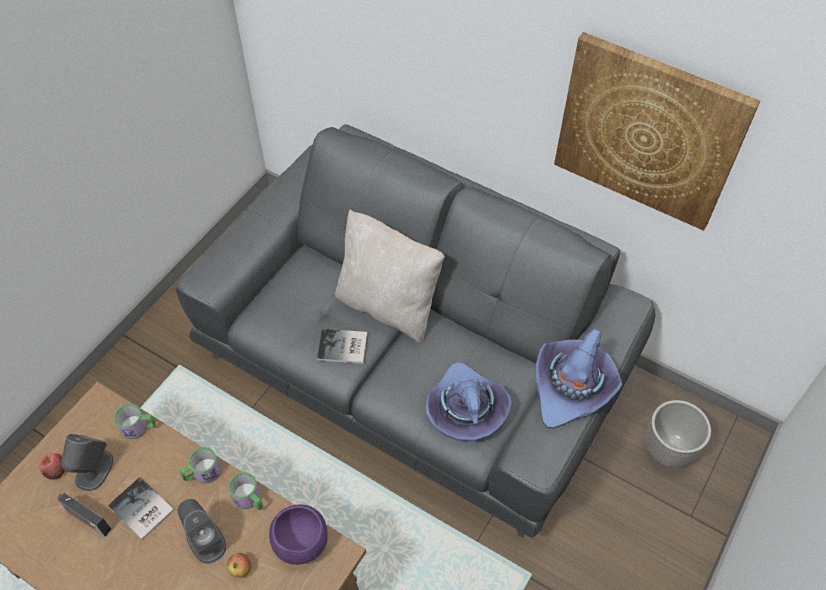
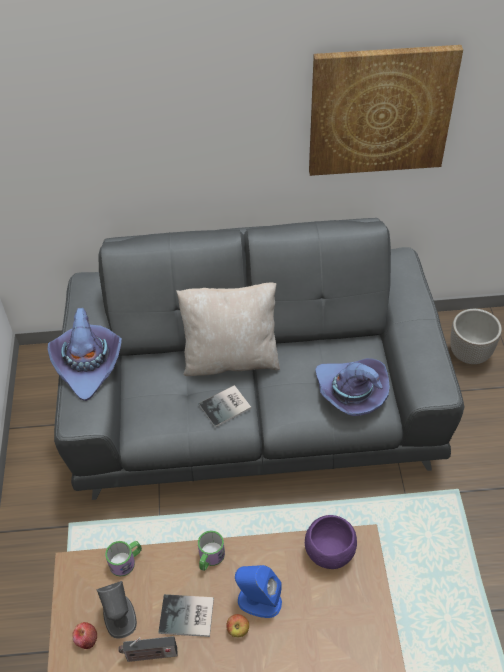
camera: 35 degrees left, 5 degrees down
grey speaker [178,499,226,564] -> blue speaker [235,565,282,618]
apple [227,553,252,578] -> apple moved to [226,614,249,637]
mug [228,472,263,510] -> none
purple hat [536,329,622,429] -> purple hat moved to [47,308,122,401]

